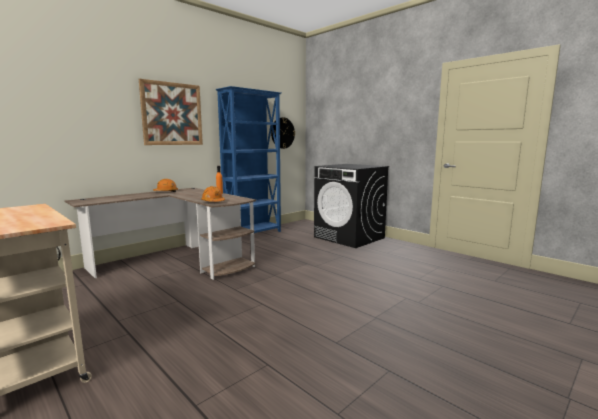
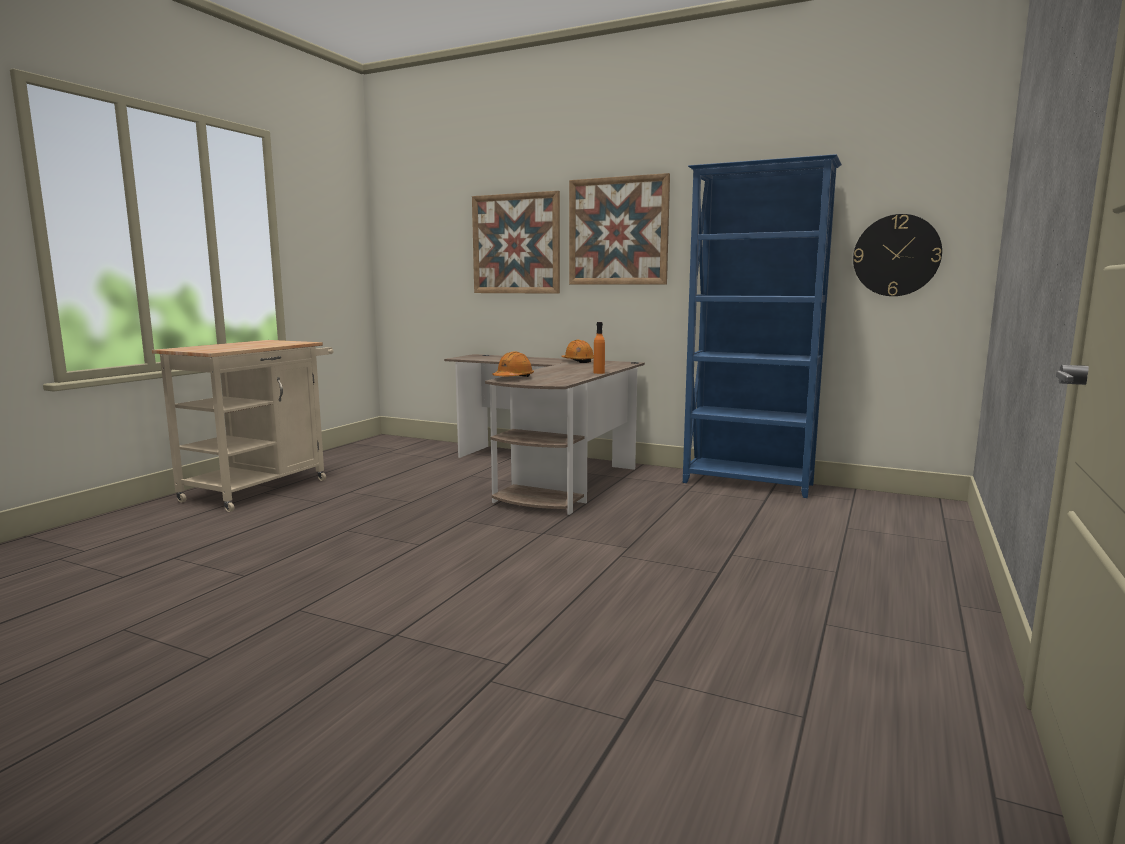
camera: 70 degrees right, 0 degrees up
black washing machine [314,164,389,248] -> none
none -> picture [472,191,560,294]

